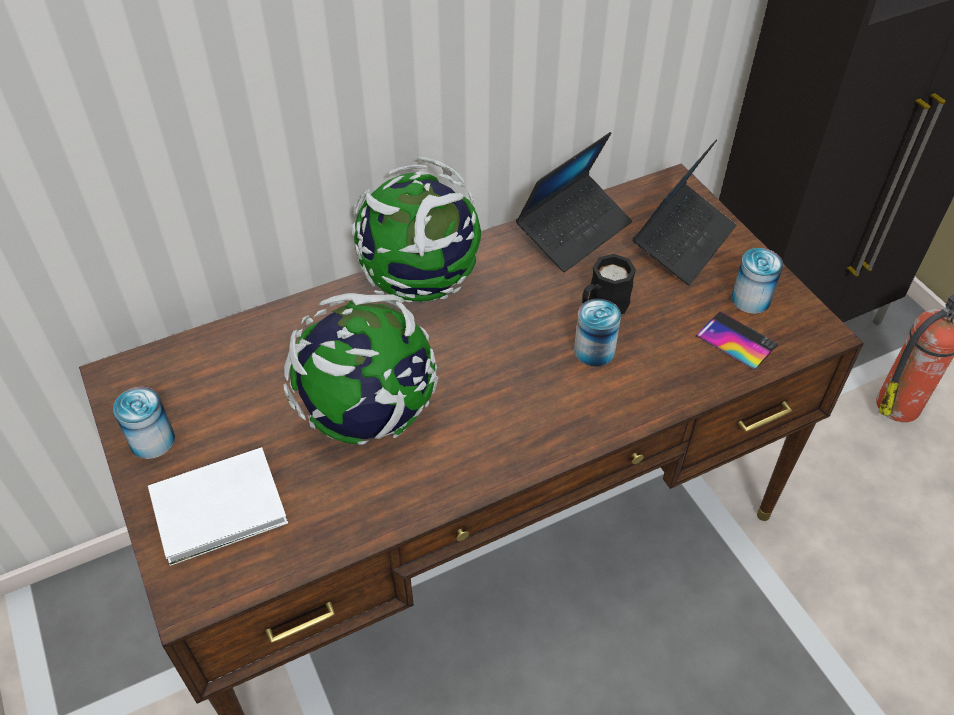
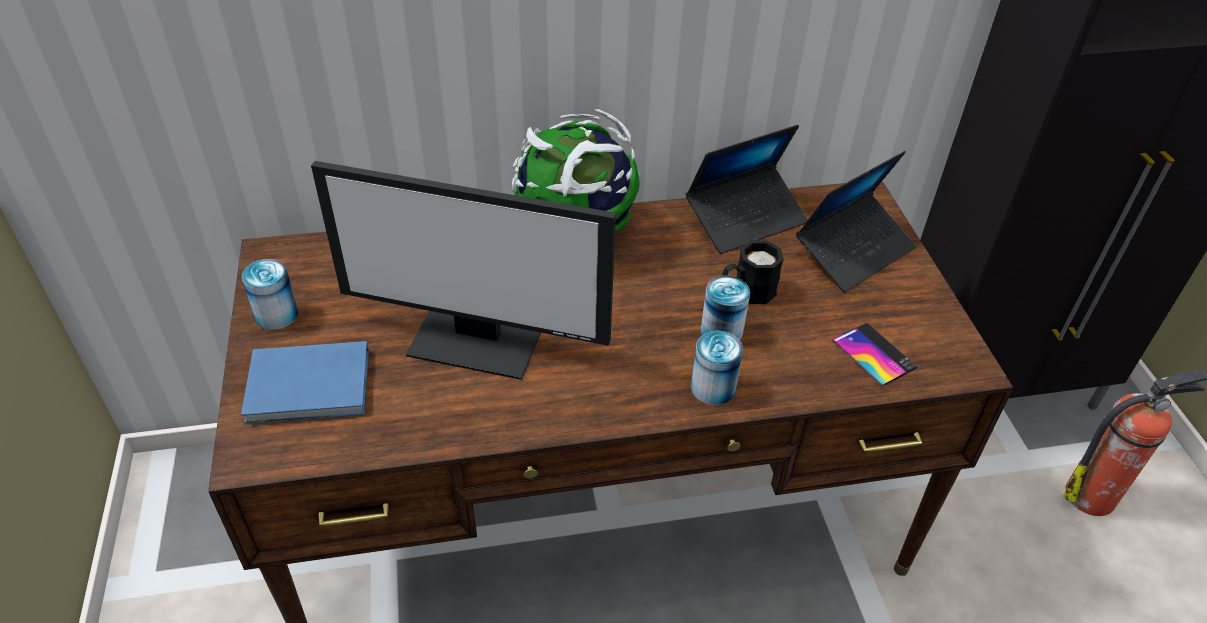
camera: 15 degrees right, 5 degrees down
white book [148,447,288,566] -> blue book [241,341,369,425]
globe [283,290,439,445] -> monitor [311,161,616,380]
can [731,248,783,314] -> can moved to [691,331,743,405]

